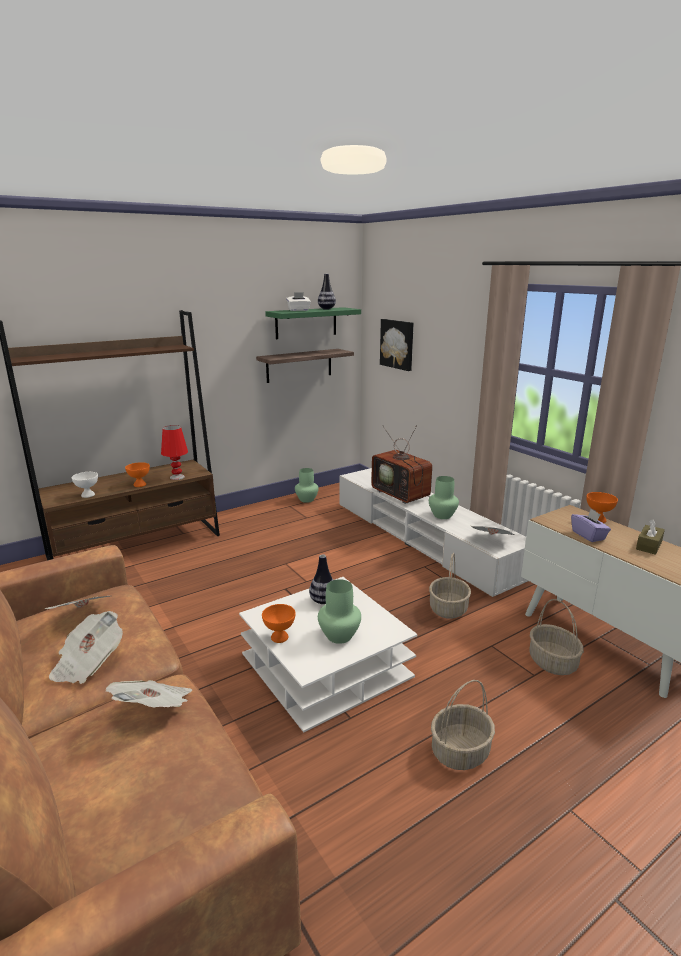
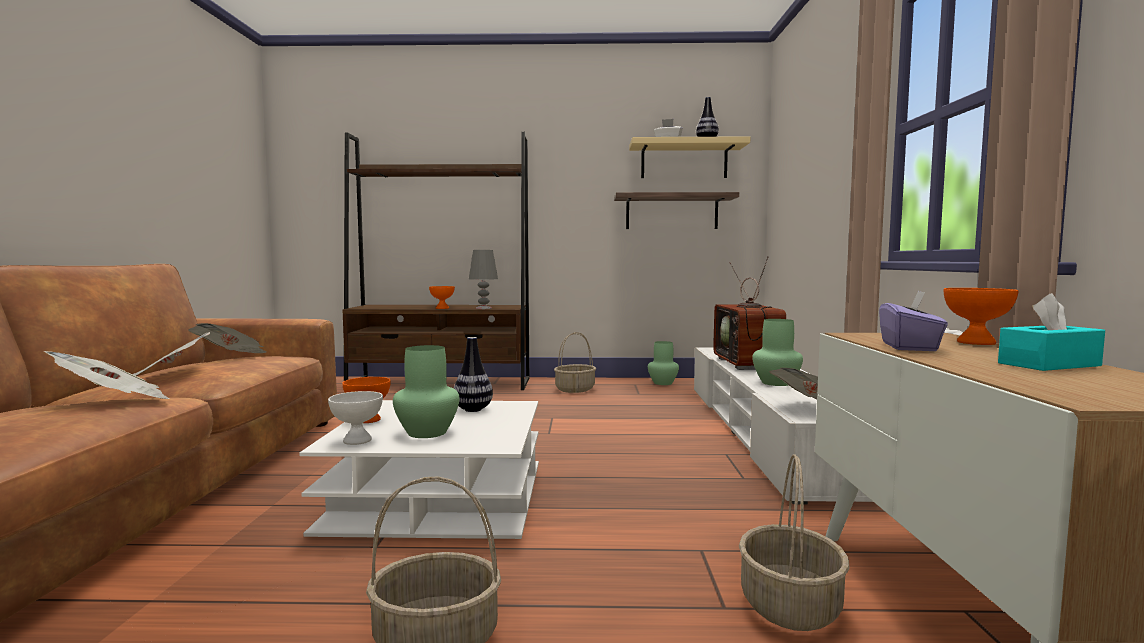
camera: 35 degrees right, 15 degrees down
white bowl [72,472,98,498] -> white bowl moved to [328,391,383,445]
red table lamp [161,425,188,480] -> grey table lamp [469,250,498,309]
green shelf [265,307,361,339] -> beige shelf [629,136,750,178]
picture [380,319,414,371] -> none
basket [429,553,471,619] -> basket moved to [554,332,596,393]
brown tissue box [636,519,665,555] -> turquoise tissue box [998,293,1105,371]

